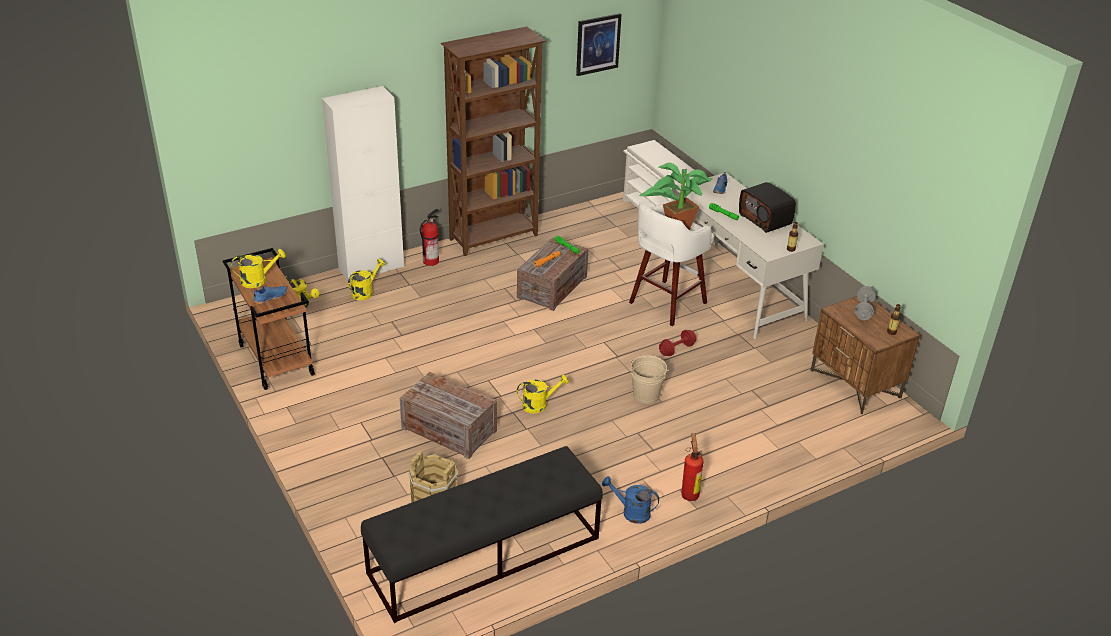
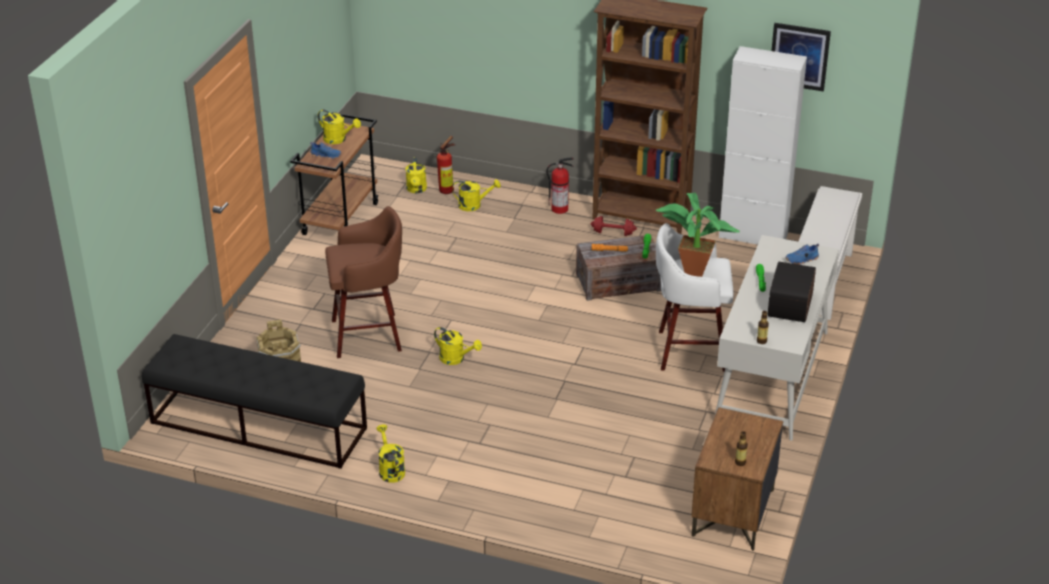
camera: 50 degrees right, 0 degrees up
white cabinet [322,86,404,281] -> white cabinet moved to [719,46,807,245]
crate [400,372,497,459] -> brown stool [325,206,402,358]
blue watering can [602,476,659,524] -> yellow watering can [376,424,405,483]
beige bucket [630,355,669,404] -> none
red dumbbell [659,330,696,356] -> red dumbbell moved to [591,216,637,236]
fire extinguisher [681,433,703,501] -> fire extinguisher moved to [437,136,455,194]
grey dumbbell [855,286,876,320] -> none

